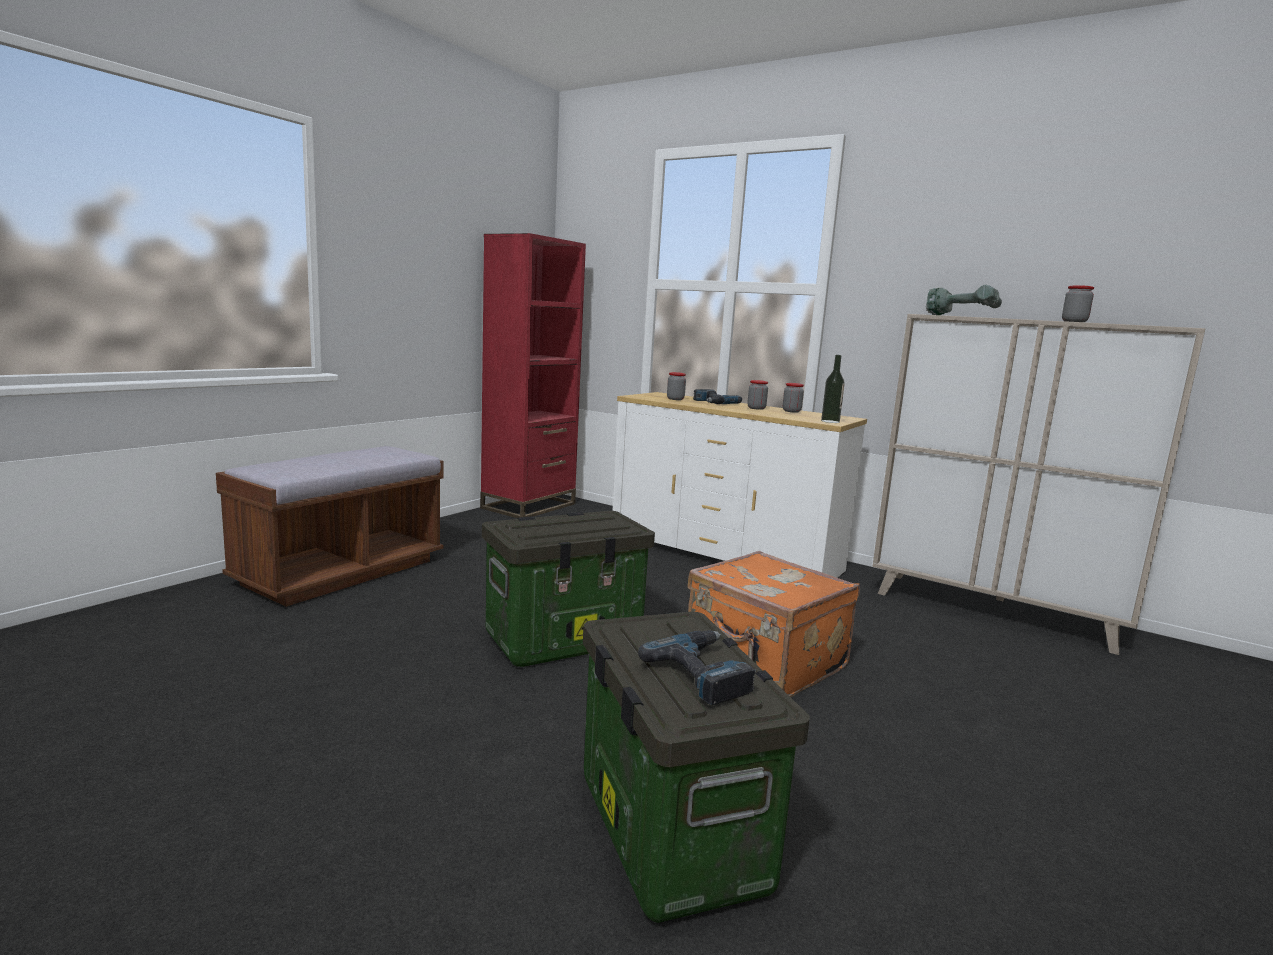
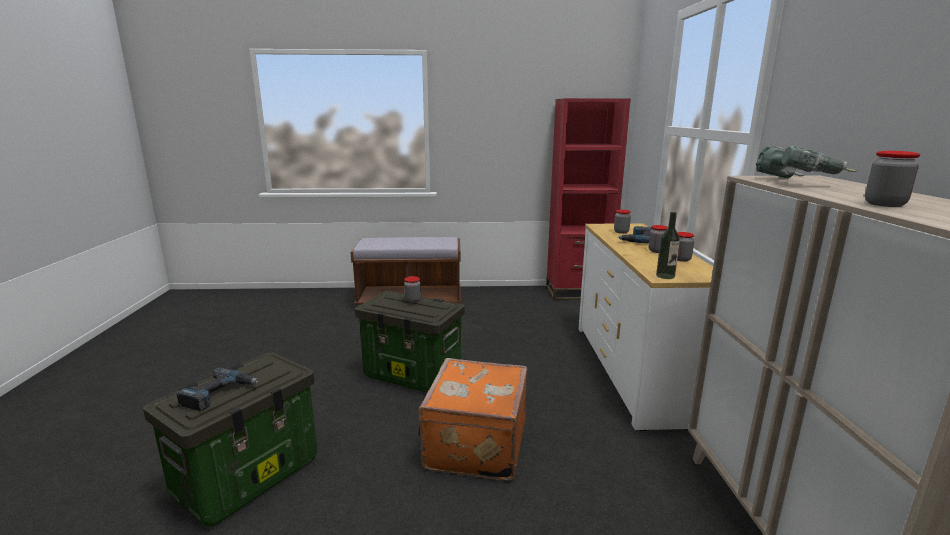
camera: 55 degrees right, 5 degrees up
none -> jar [404,276,421,303]

